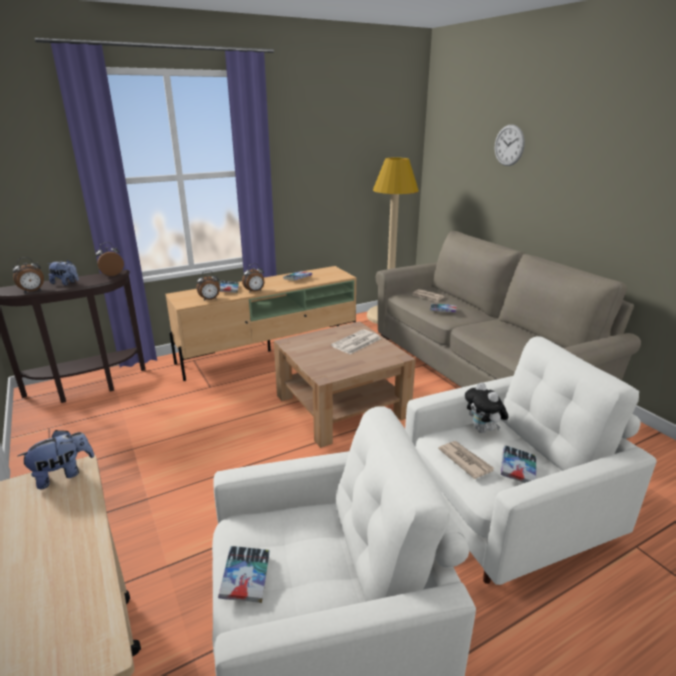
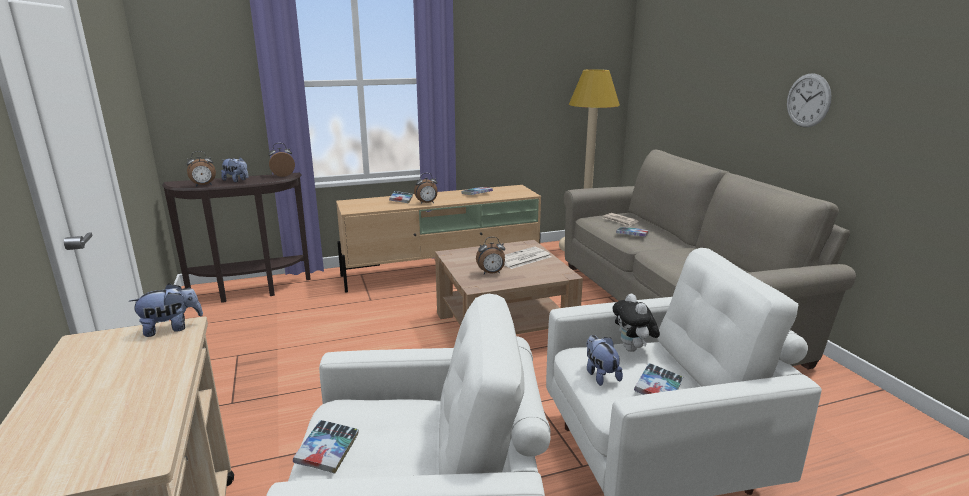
camera: 10 degrees right, 5 degrees down
alarm clock [197,271,220,301] -> alarm clock moved to [476,237,505,274]
newspaper [438,441,494,479] -> plush toy [586,335,623,386]
wall clock [495,124,525,166] -> wall clock moved to [787,73,832,127]

